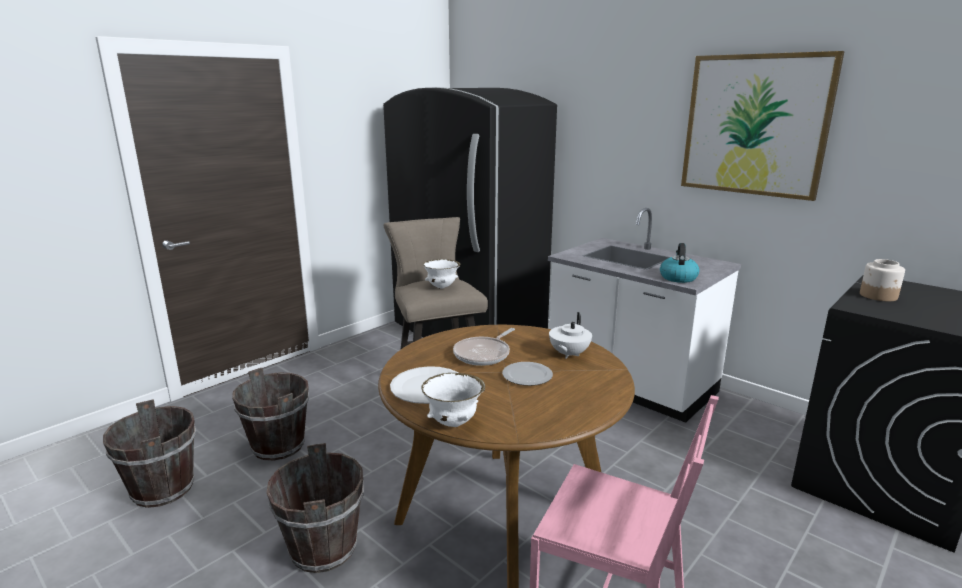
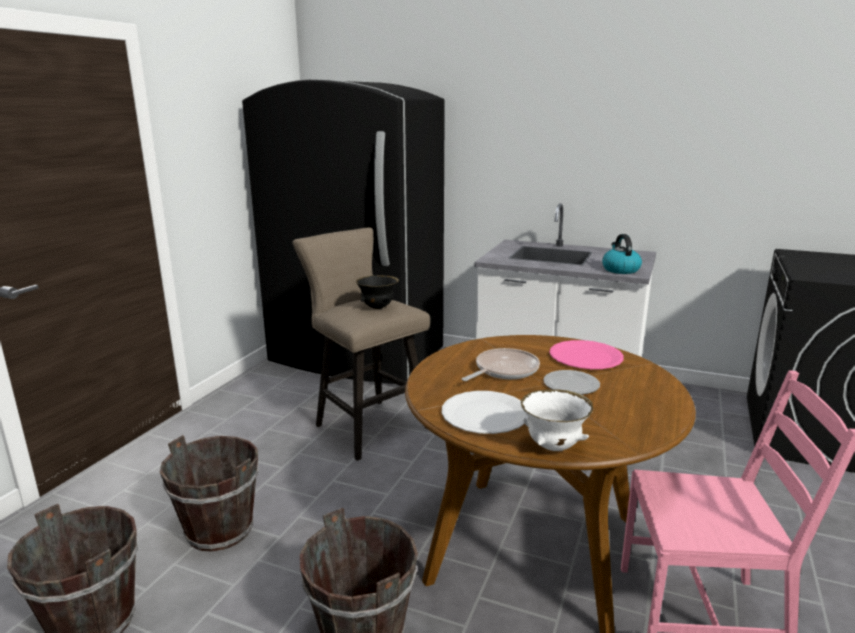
camera: 20 degrees left, 0 degrees up
white bowl [423,259,460,289] -> black bowl [356,275,399,309]
frying pan [453,328,515,366] -> frying pan turned 150 degrees counterclockwise [462,348,540,381]
white teapot [549,312,592,359] -> pink plate [549,340,624,369]
picture [681,51,844,201] -> none
jar [860,259,905,302] -> none

